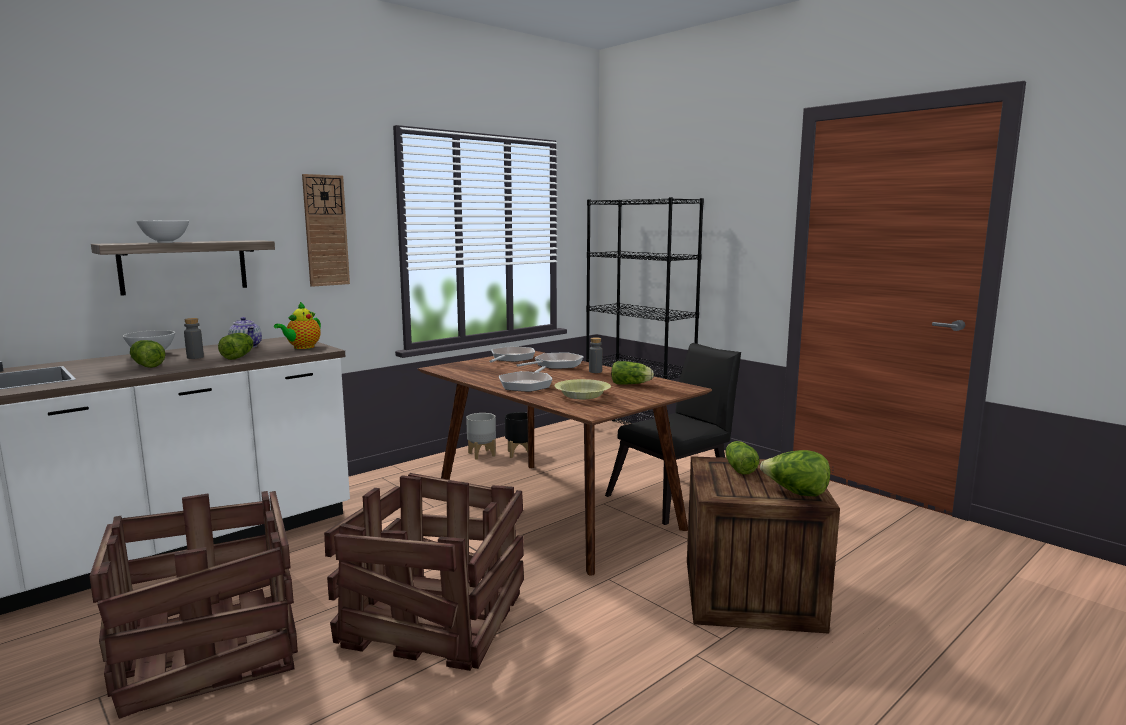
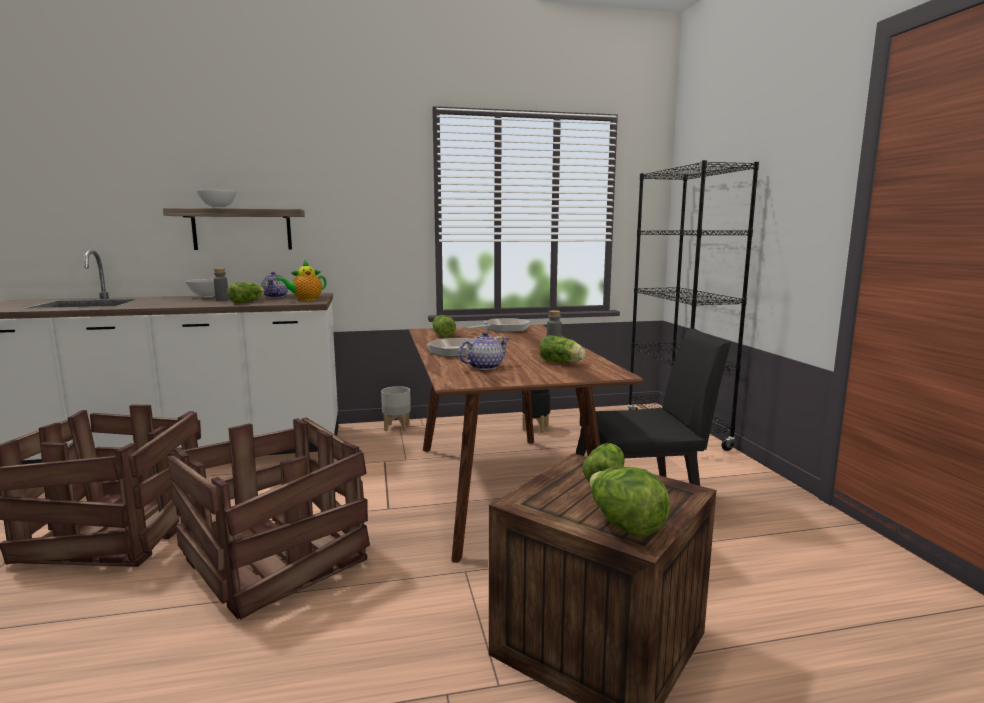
camera: 30 degrees right, 0 degrees up
lettuce [130,340,165,368] -> lettuce moved to [432,315,456,338]
wall clock [302,174,350,287] -> none
grey planter [466,413,496,460] -> grey planter moved to [381,386,411,431]
frying pan [516,352,584,369] -> none
yellow bowl [554,379,611,399] -> teapot [458,332,510,370]

